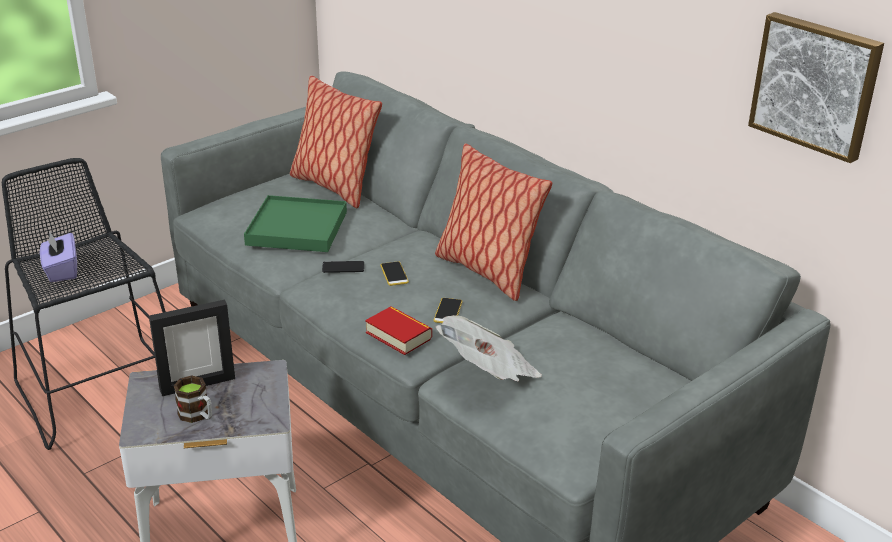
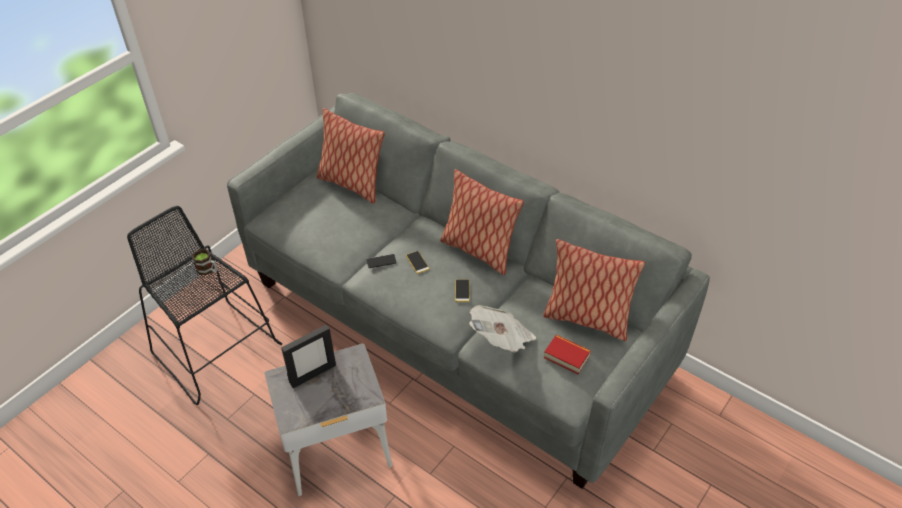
camera: 10 degrees left, 15 degrees up
purple tissue box [40,232,77,282] -> none
mug [174,375,212,423] -> mug moved to [192,249,218,275]
green tray [244,195,347,252] -> none
book [365,306,432,355] -> book moved to [544,335,591,374]
picture [748,12,884,163] -> none
none -> pillow [543,239,645,341]

